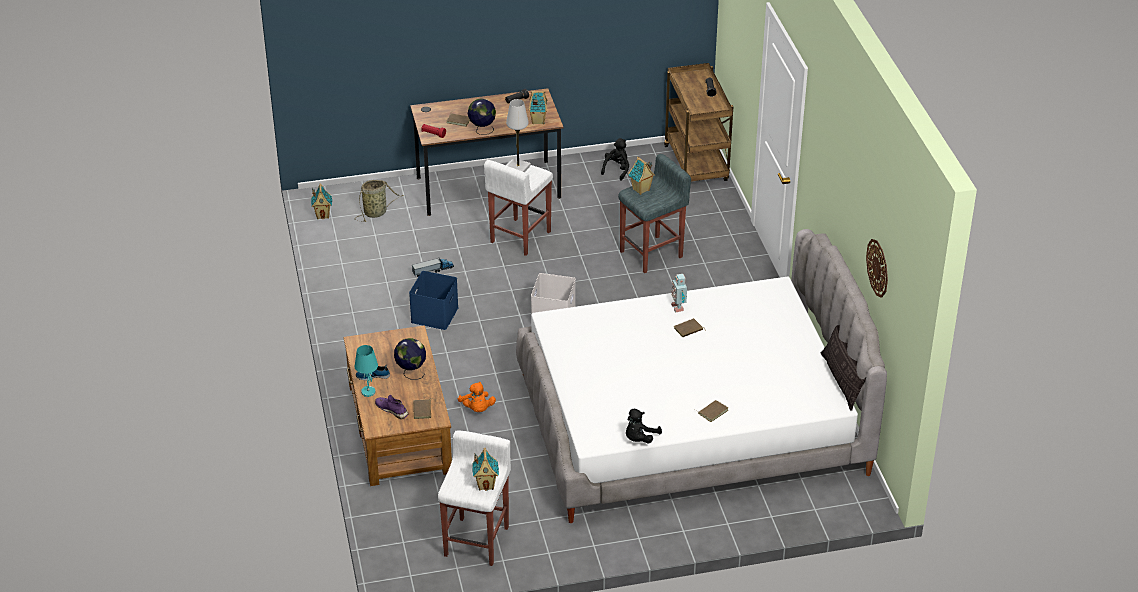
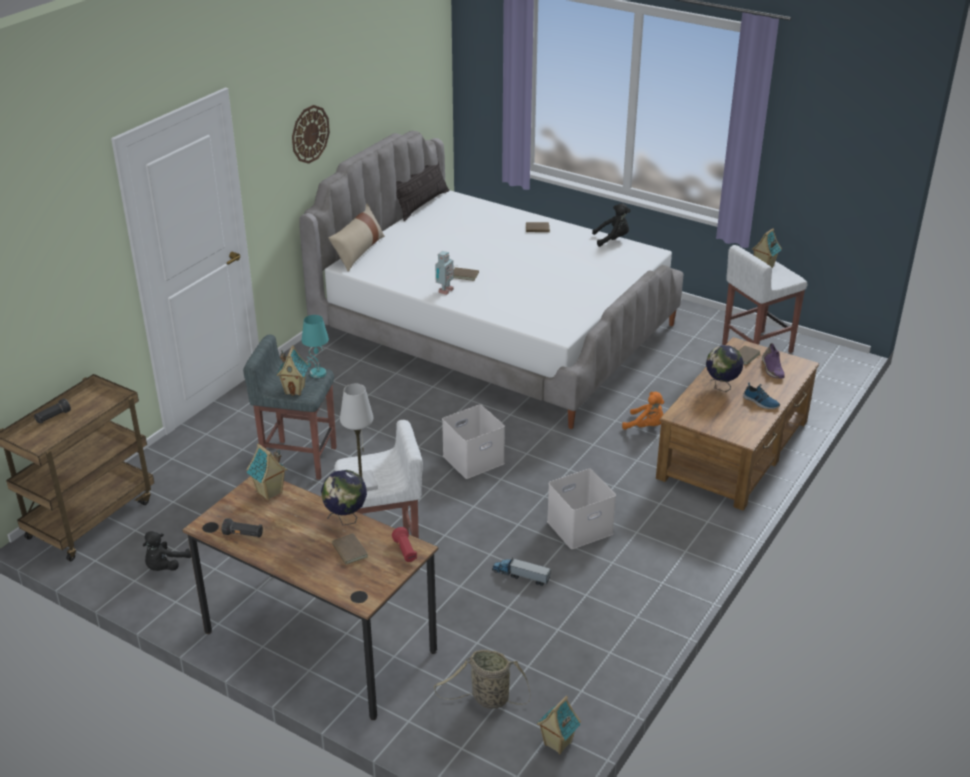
camera: 135 degrees left, 5 degrees down
turquoise table lamp [355,345,378,397] -> turquoise table lamp moved to [301,315,329,378]
blue storage box [409,271,459,330] -> white storage box [547,469,616,549]
orange plush toy [458,382,496,412] -> orange plush toy turned 90 degrees clockwise [622,392,664,430]
black plush toy [601,138,629,180] -> black plush toy turned 45 degrees counterclockwise [143,531,191,571]
wall clock [866,239,888,298] -> wall clock moved to [292,105,330,164]
none -> beige pillow [329,204,385,271]

